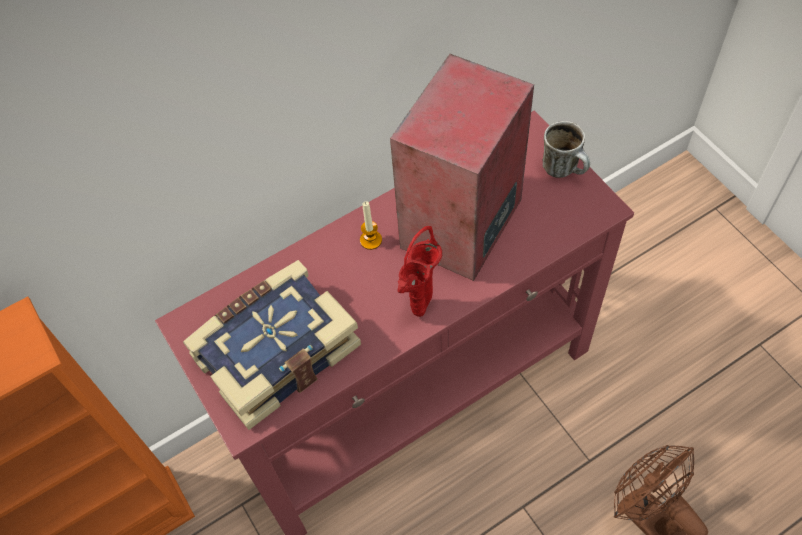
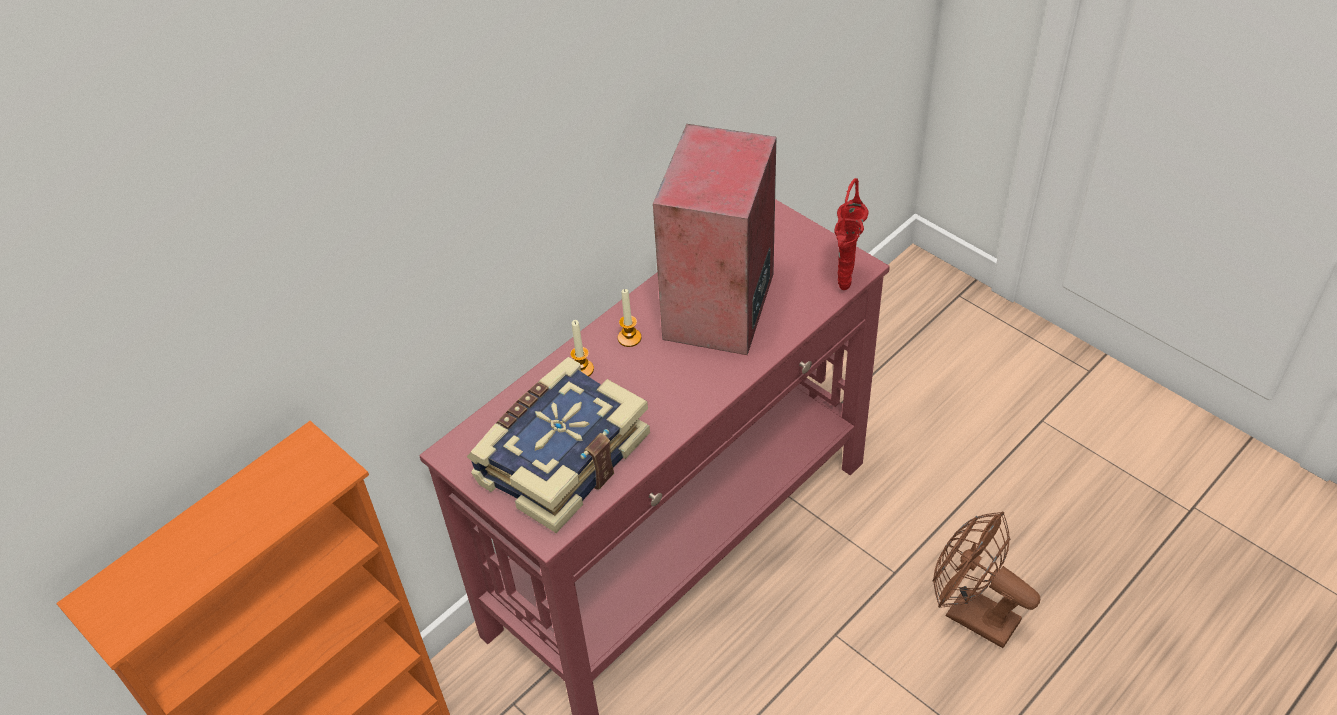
camera: 15 degrees left, 10 degrees down
red vase [397,226,442,317] -> red vase moved to [834,178,868,290]
mug [543,121,590,178] -> none
none -> candle [570,320,594,376]

